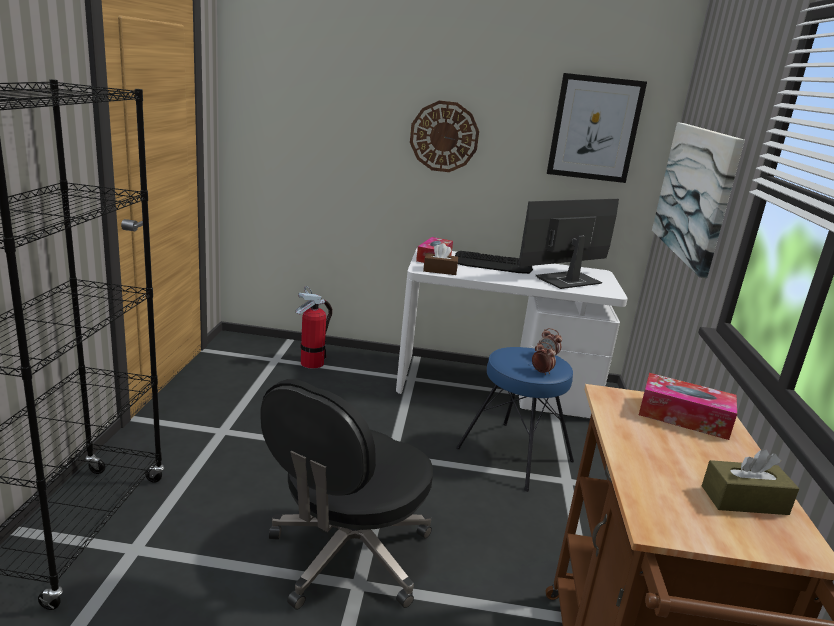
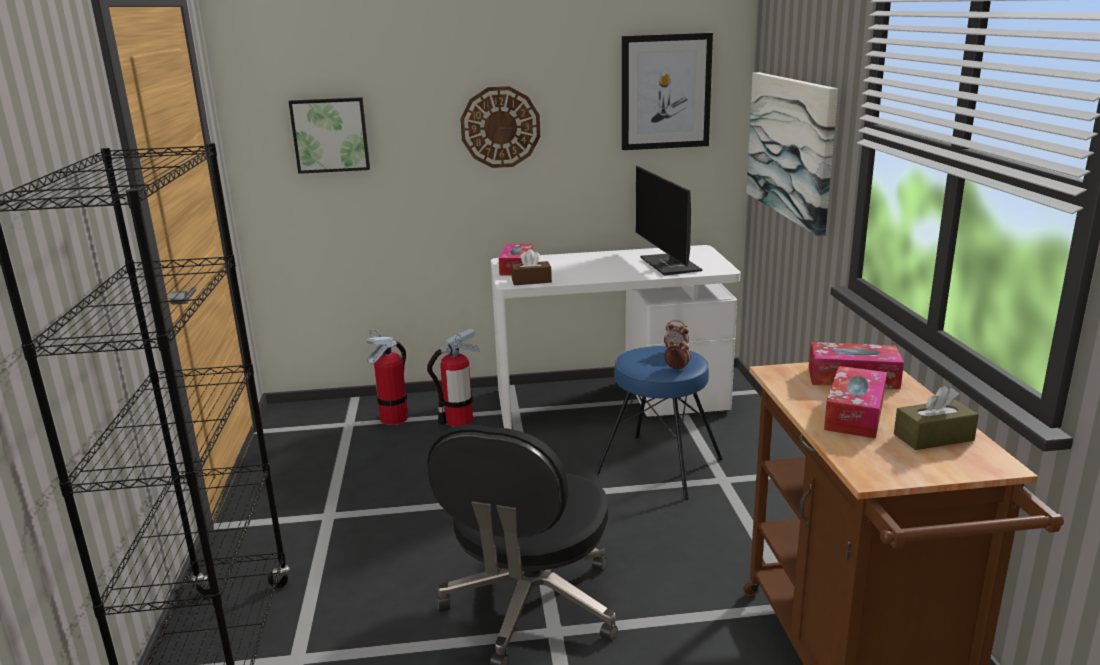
camera: 10 degrees left, 0 degrees up
keyboard [455,251,533,274] -> none
monitor [518,199,619,289] -> monitor turned 60 degrees counterclockwise [636,166,703,276]
none -> picture [289,97,370,174]
none -> fire extinguisher [427,328,480,427]
none -> tissue box [824,366,887,438]

